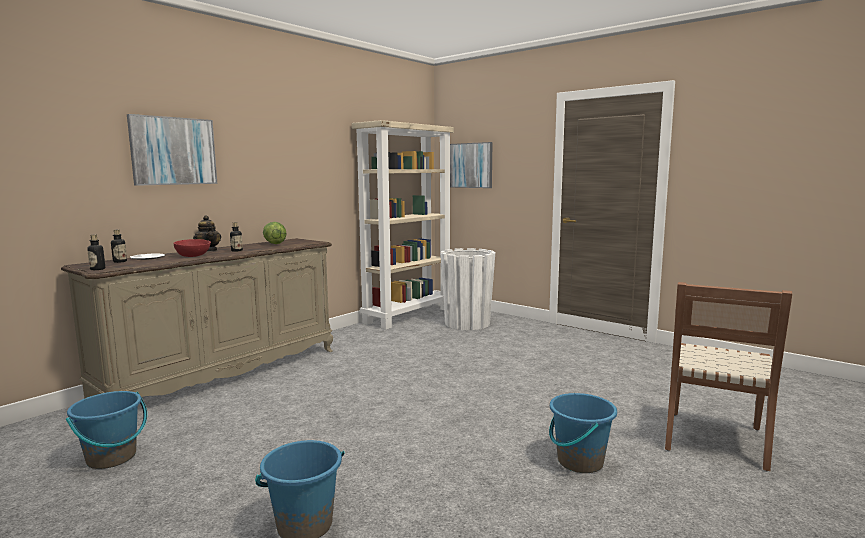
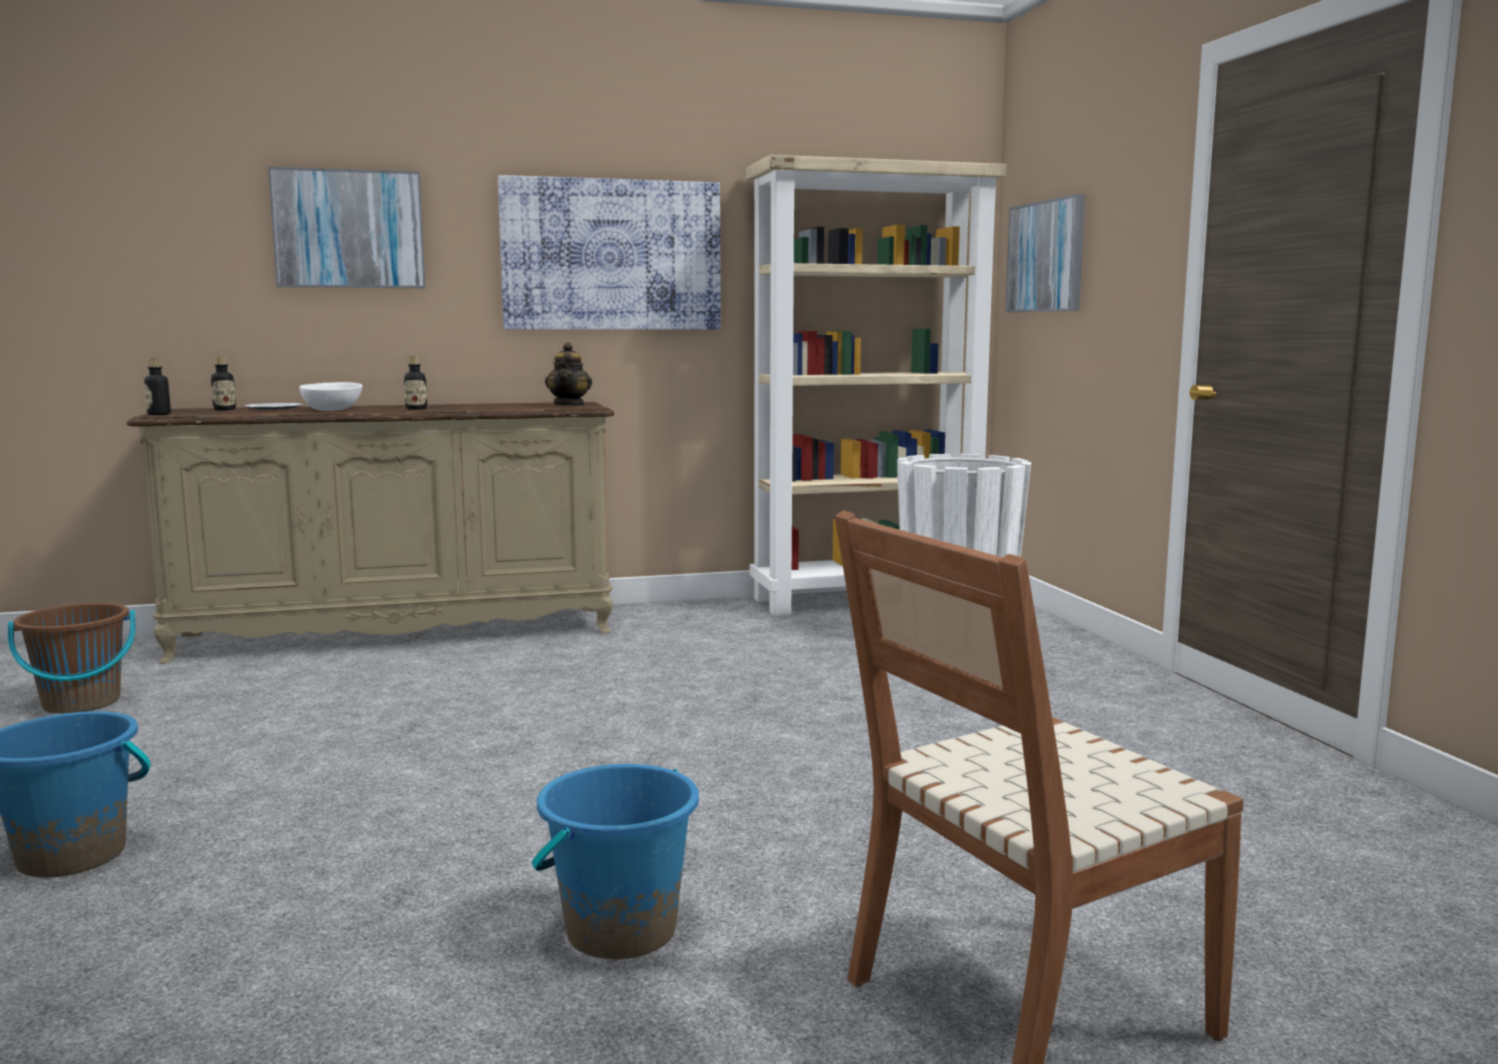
camera: 35 degrees right, 0 degrees up
blue bucket [66,391,147,469] -> brown bucket [8,603,136,714]
red bowl [173,239,211,257] -> white bowl [299,382,363,411]
teapot [193,215,221,251] -> teapot moved to [545,342,592,406]
lettuce [263,222,287,244] -> none
none -> picture [498,175,721,330]

